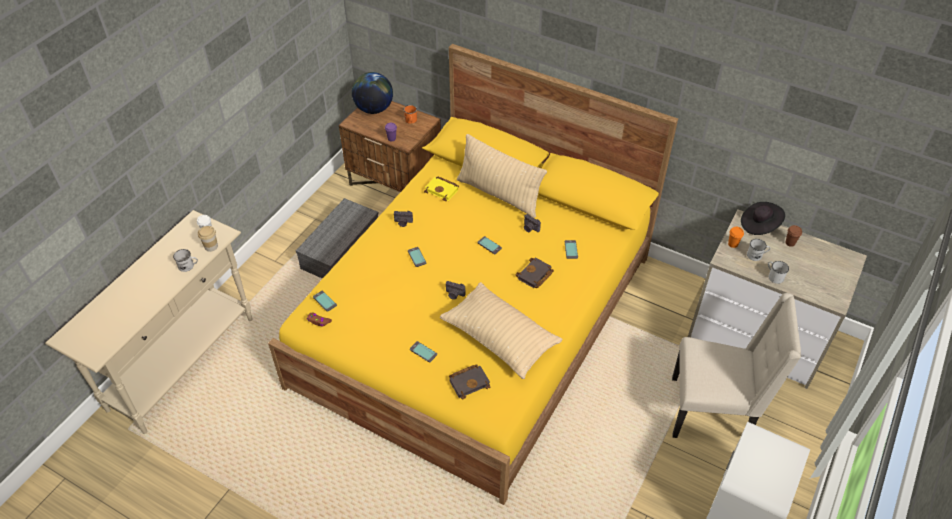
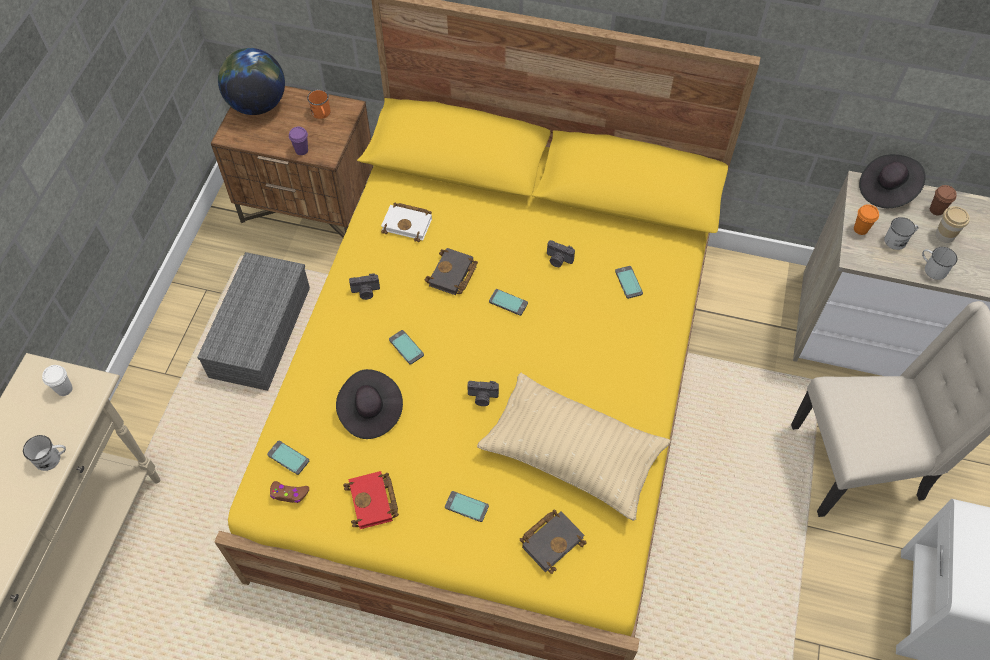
camera: 15 degrees left, 10 degrees up
cup [198,226,218,252] -> cup moved to [935,206,970,243]
yellow book [424,177,459,201] -> white book [381,203,432,242]
beige pillow [457,134,547,218] -> none
black book [515,257,554,288] -> black book moved to [425,248,478,295]
none -> black hat [336,369,403,439]
none -> red book [343,471,399,529]

